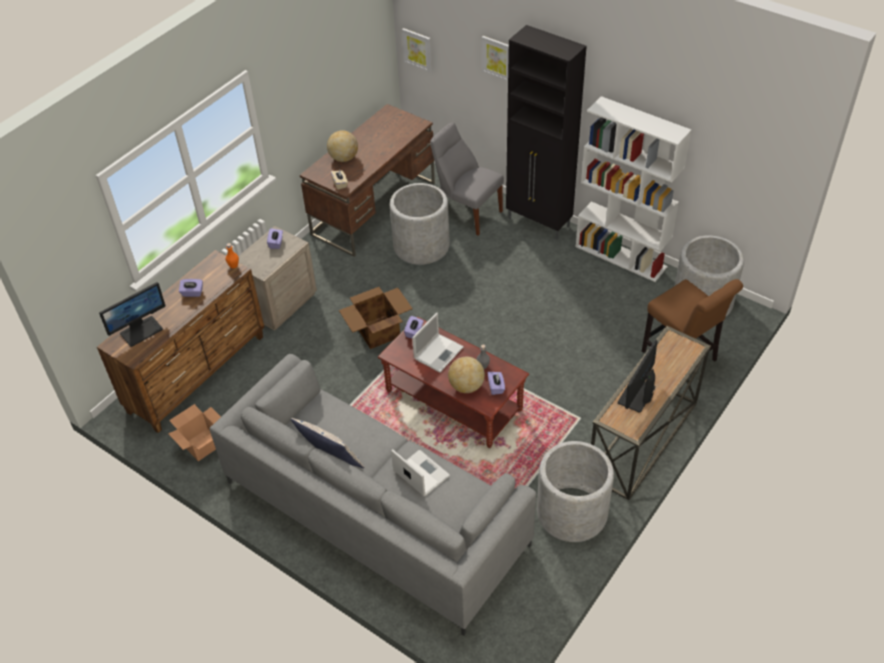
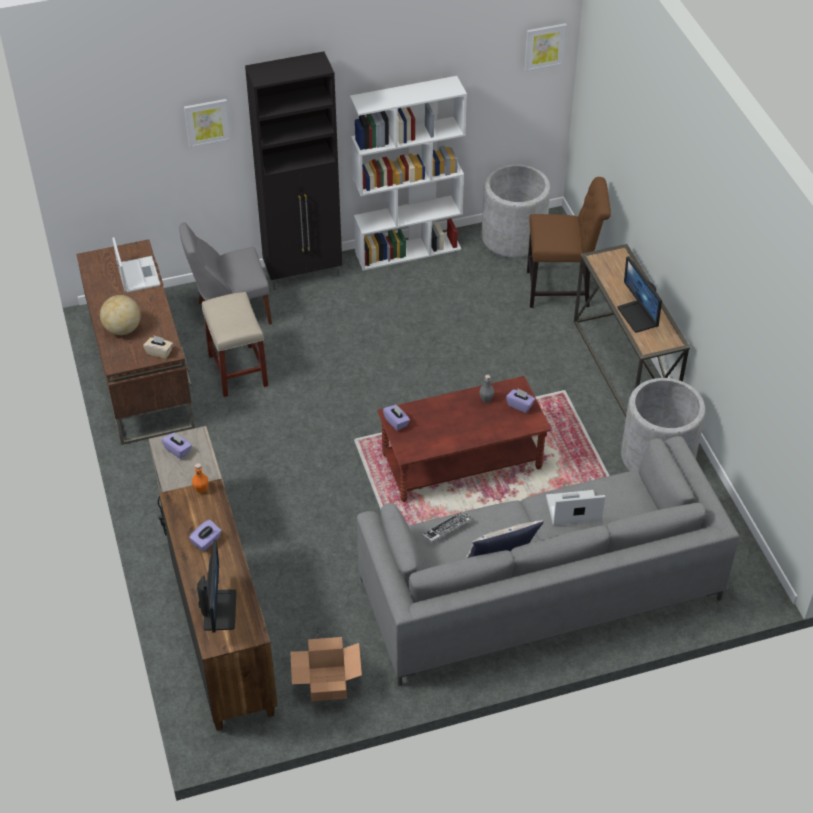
camera: 55 degrees left, 0 degrees up
cardboard box [339,287,413,349] -> none
grey planter [390,183,450,265] -> beige stool [202,292,268,397]
picture [402,28,432,72] -> picture moved to [524,23,567,72]
laptop [412,313,464,372] -> laptop moved to [112,237,160,293]
globe [448,357,485,393] -> none
none -> keyboard [422,511,473,542]

